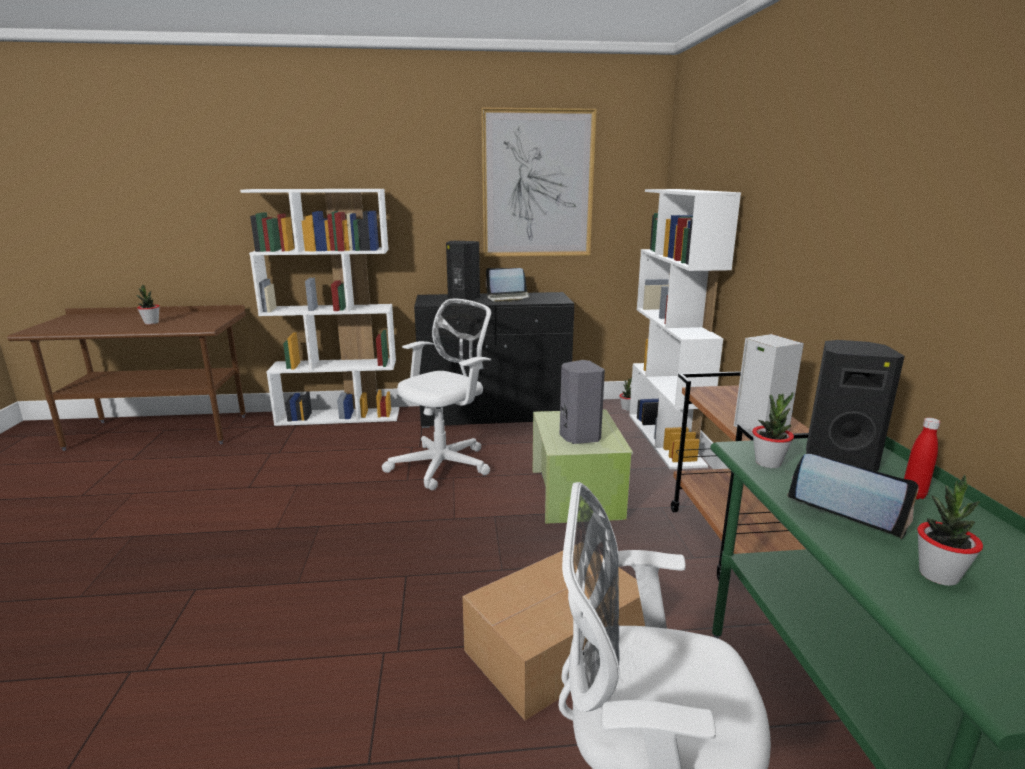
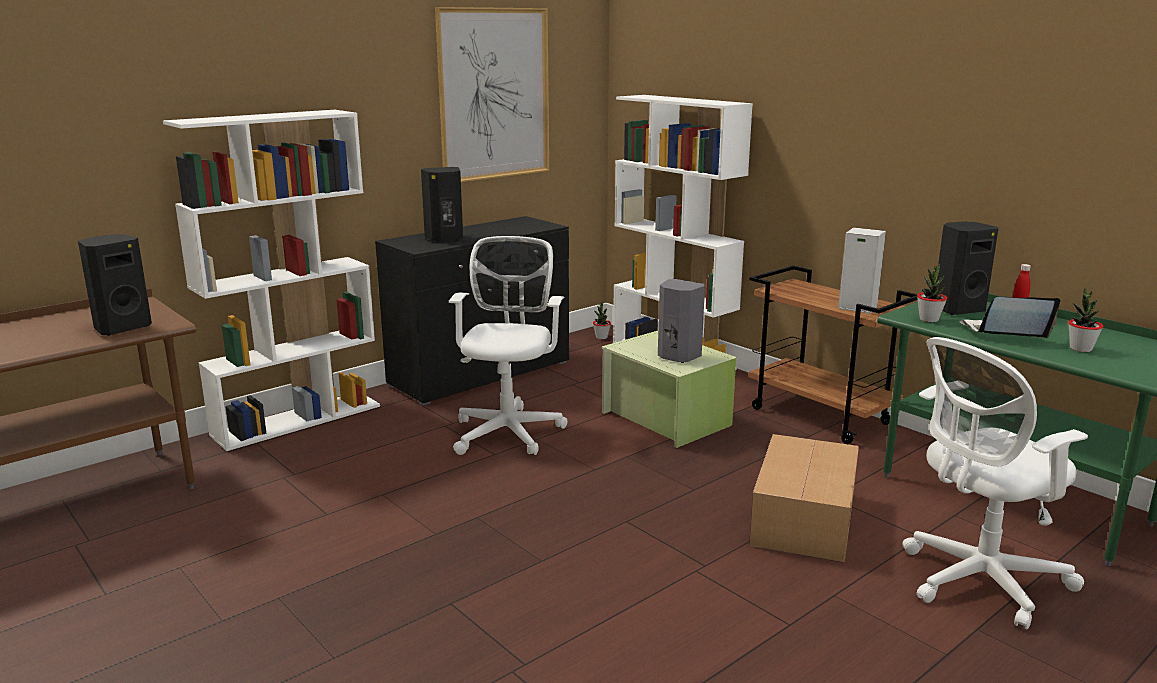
camera: 35 degrees left, 0 degrees up
potted plant [136,284,160,324] -> none
laptop [486,268,532,302] -> none
none -> black speaker [78,234,152,336]

